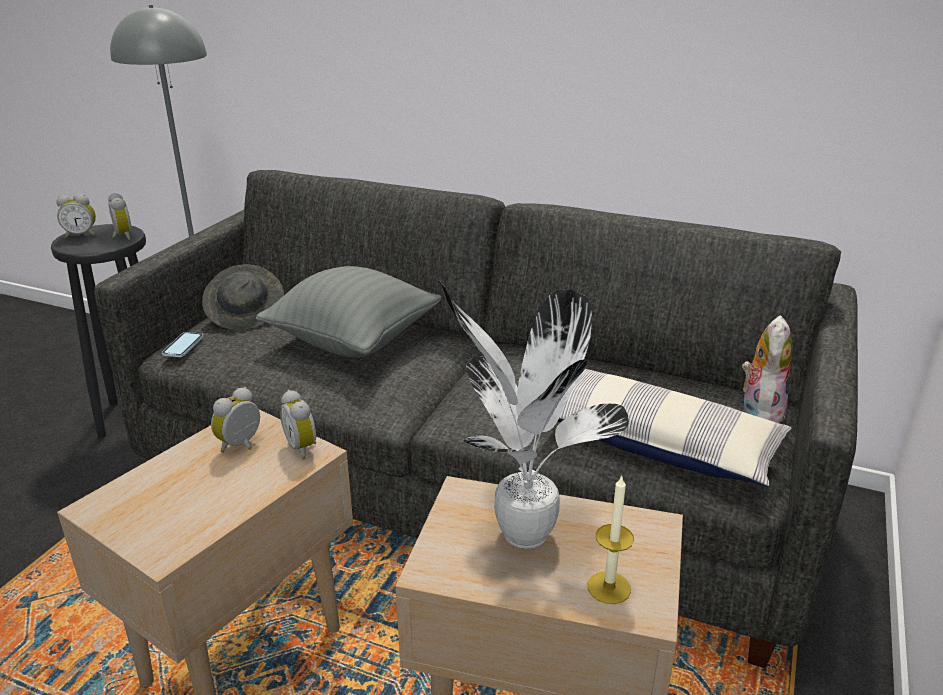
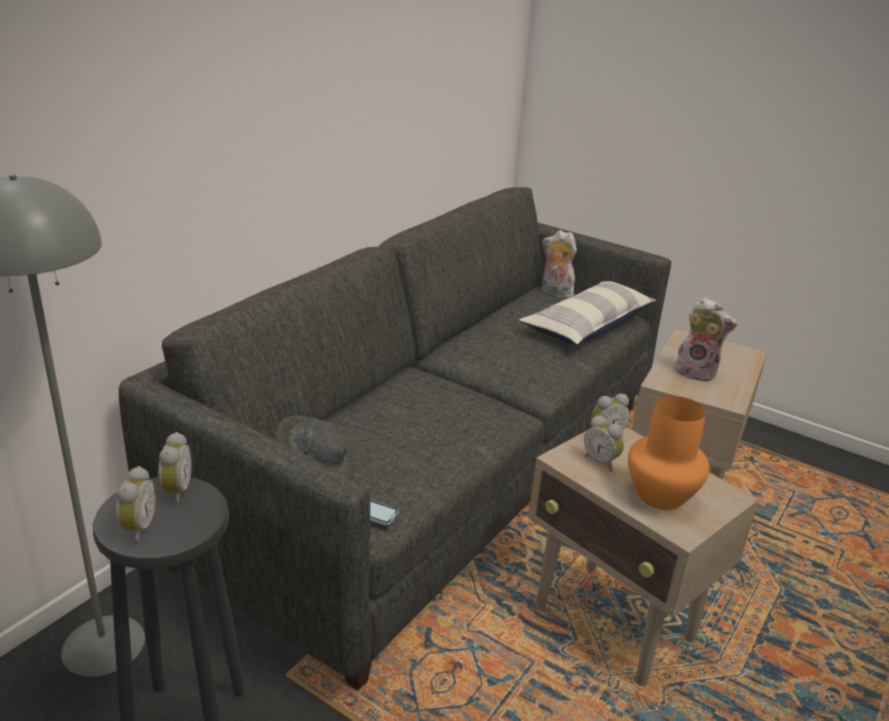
camera: 80 degrees left, 0 degrees up
alarm clock [108,193,132,240] -> alarm clock turned 105 degrees clockwise [158,432,192,504]
grey pillow [256,266,442,357] -> none
potted plant [439,281,629,549] -> plush toy [674,297,737,382]
candle [588,476,634,604] -> none
none -> orange vase [628,396,710,510]

